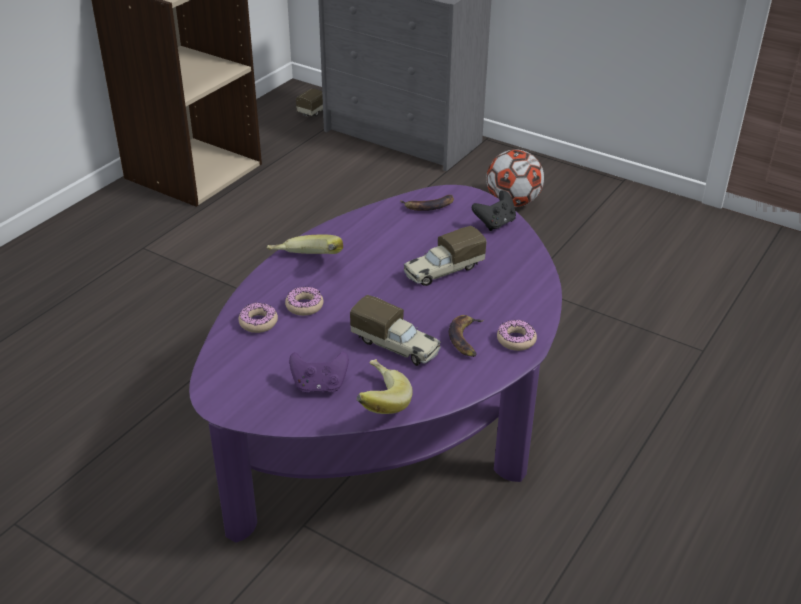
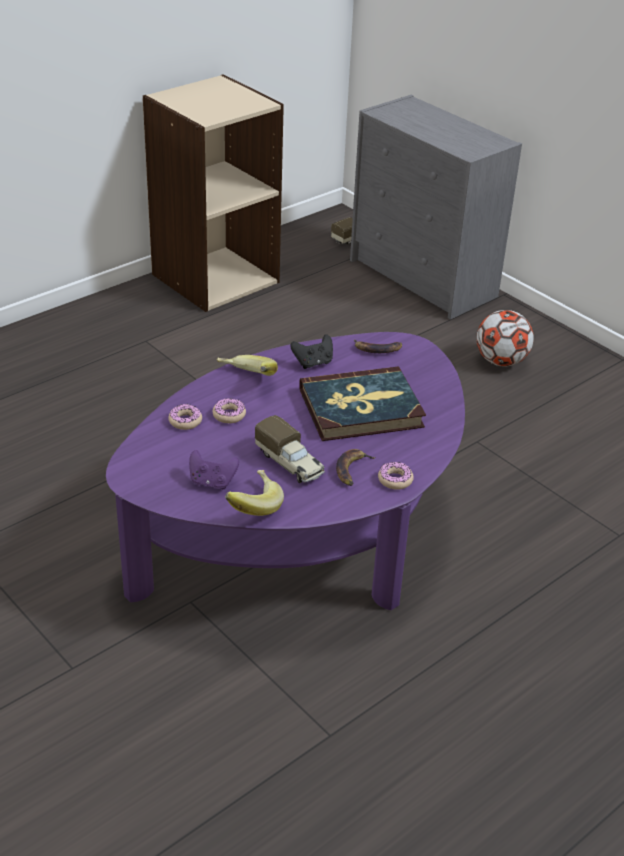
camera: 15 degrees right, 0 degrees up
toy truck [403,226,486,286] -> book [299,367,426,441]
black game controller [472,190,516,231] -> black game controller moved to [290,334,333,369]

